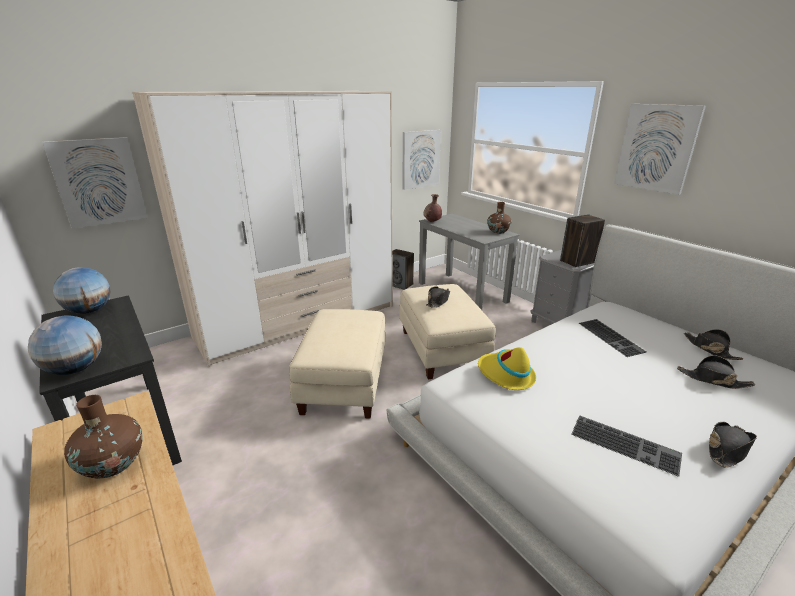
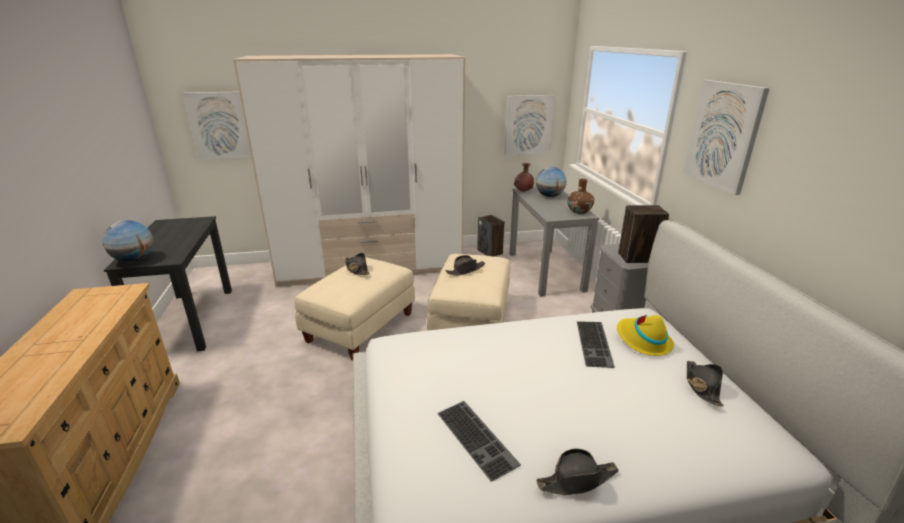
camera: 25 degrees right, 0 degrees up
globe [53,267,110,314] -> globe moved to [536,167,566,197]
brown vase [64,395,143,478] -> none
yellow hat [478,347,536,390] -> yellow hat moved to [617,315,674,356]
black hat [677,355,755,389] -> black hat moved to [345,253,370,275]

